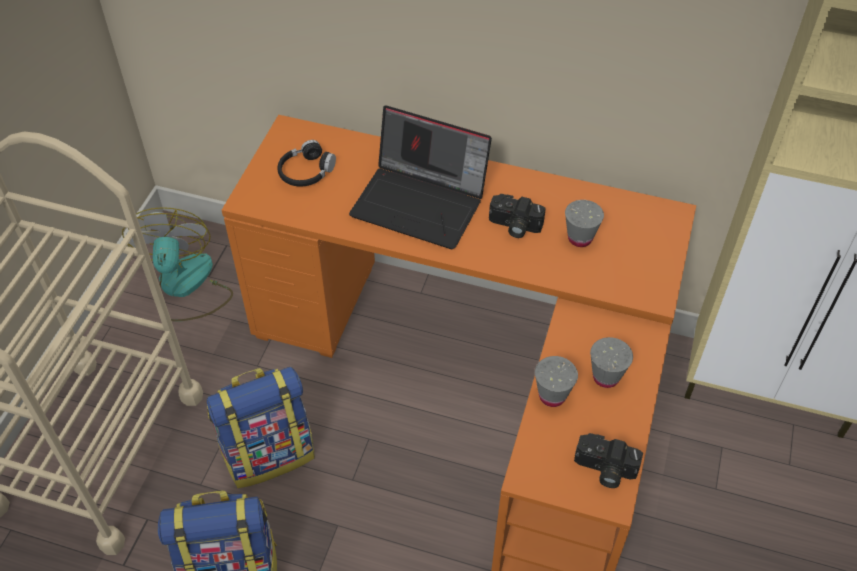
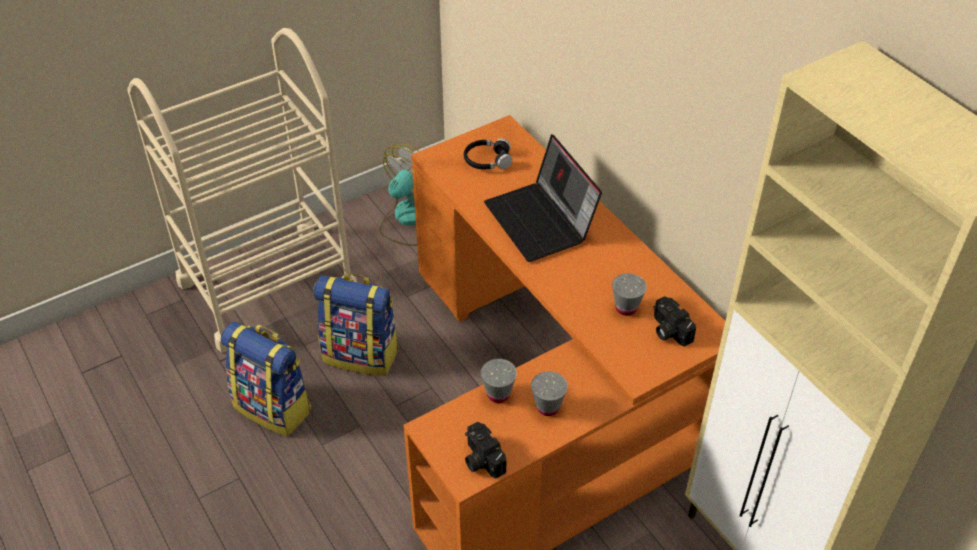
camera: 40 degrees right, 5 degrees down
camera [489,194,546,238] -> camera moved to [653,296,696,347]

